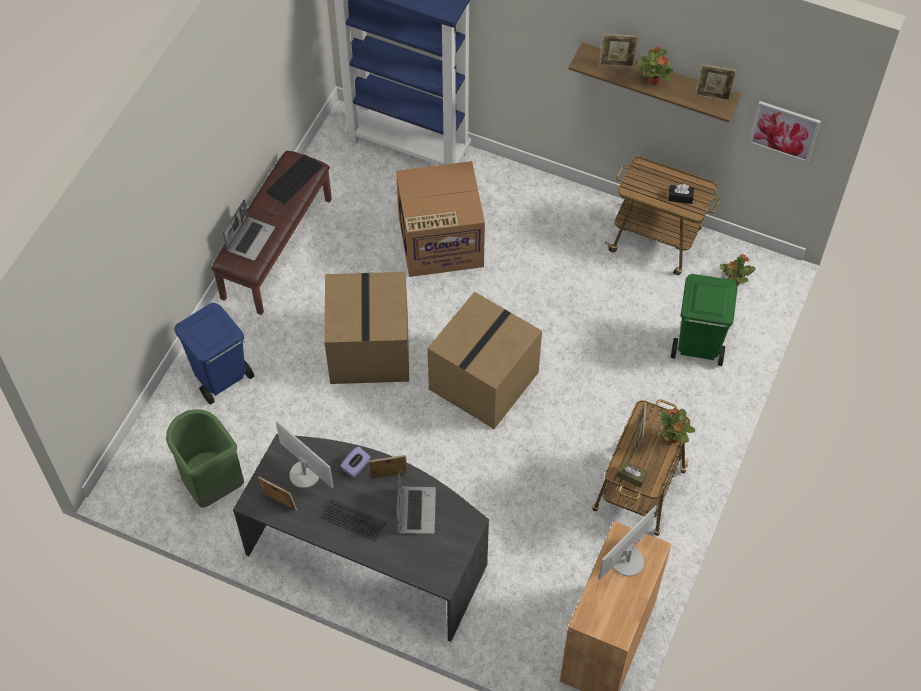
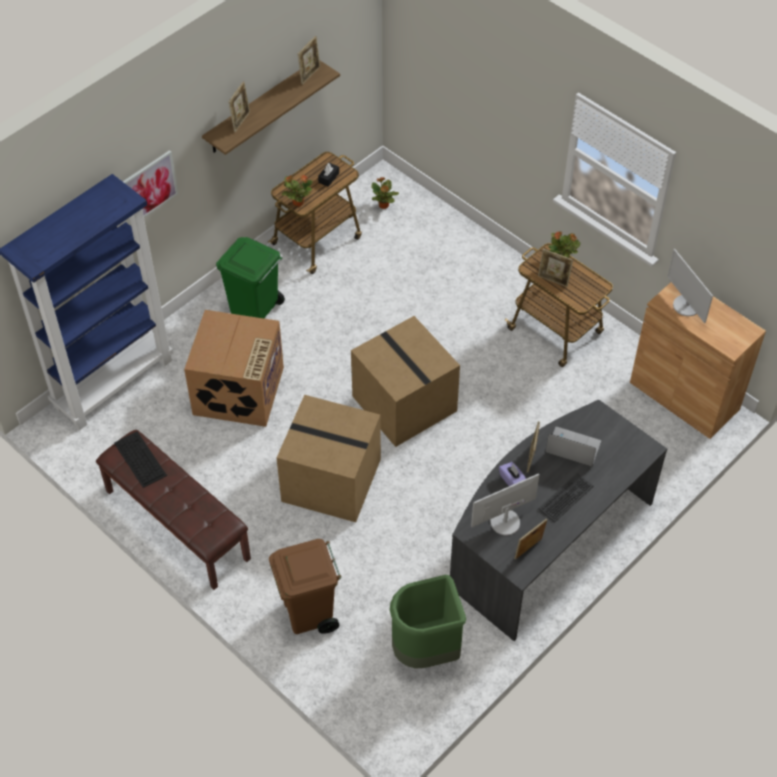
camera: 70 degrees left, 5 degrees down
blue trash can [174,303,254,405] -> brown trash can [269,539,341,634]
laptop [223,199,275,261] -> none
brown tissue box [617,461,648,488] -> none
potted plant [638,47,673,86] -> potted plant moved to [282,175,312,207]
green trash can [671,274,738,366] -> green trash can moved to [216,237,285,318]
picture [749,101,821,163] -> picture moved to [123,150,178,218]

